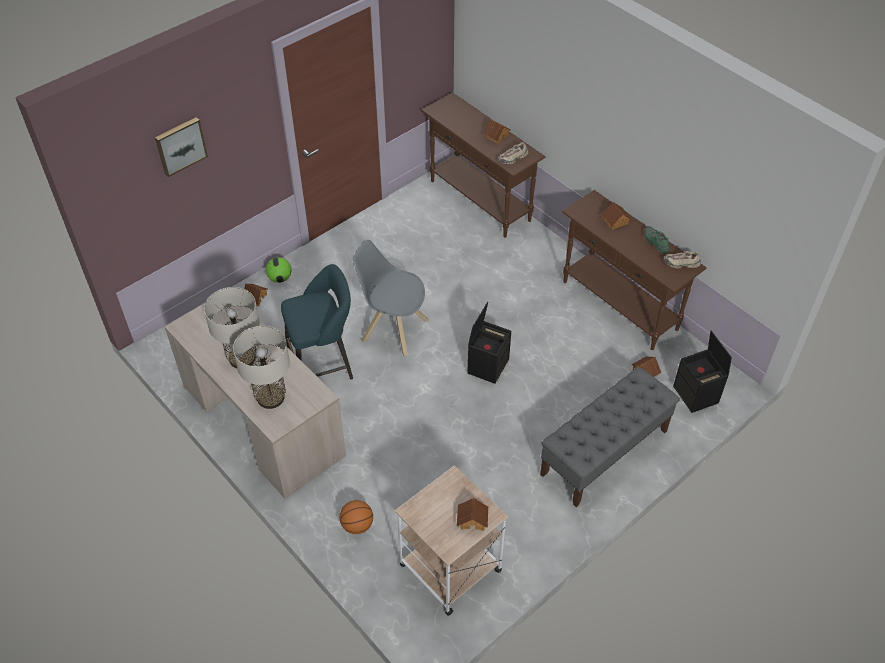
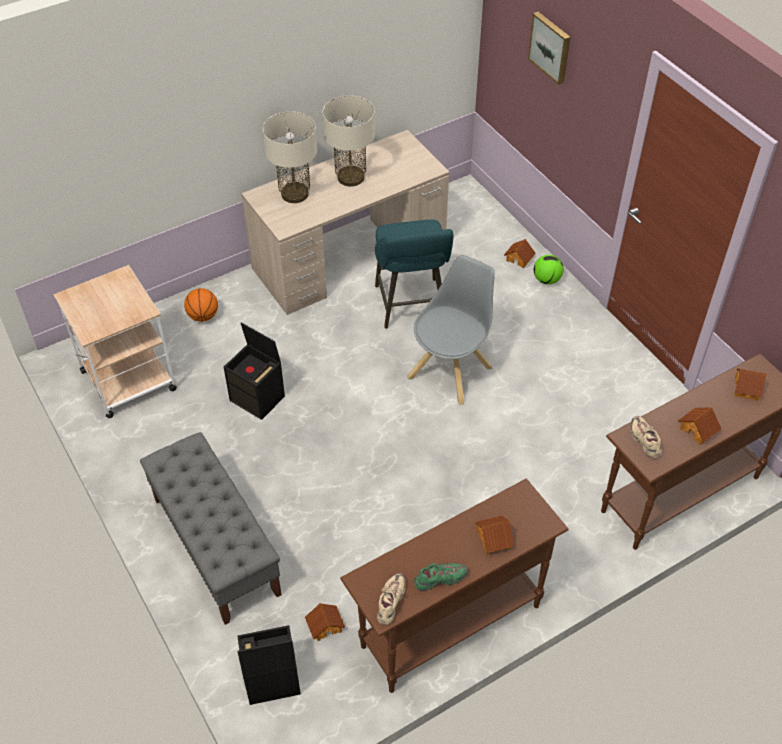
camera: 100 degrees right, 0 degrees up
toy house [457,498,488,531] -> toy house moved to [734,368,767,401]
black storage box [467,302,511,384] -> black storage box moved to [224,322,285,420]

